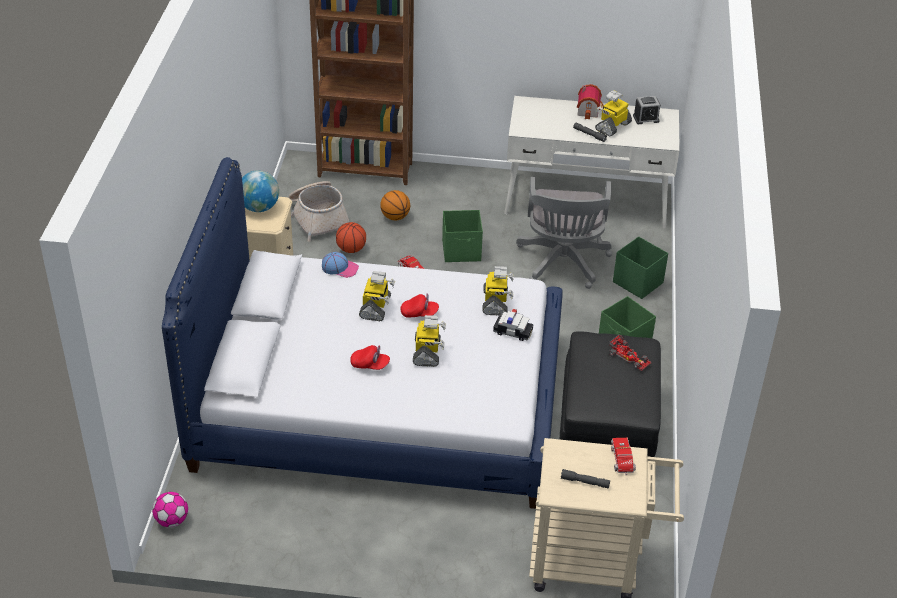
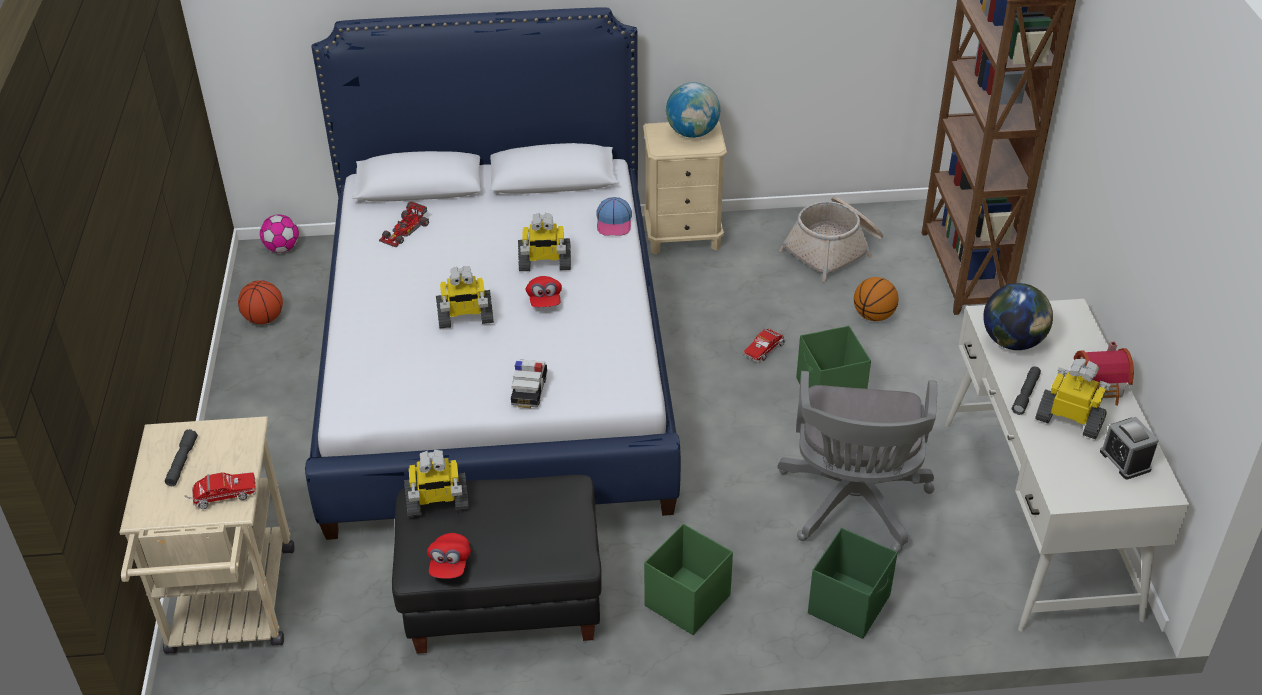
camera: 80 degrees right, 0 degrees up
basketball [336,222,366,253] -> basketball moved to [238,280,283,324]
red cap [350,345,390,370] -> red cap moved to [427,533,471,579]
toy robot [482,266,514,316] -> toy robot moved to [404,450,469,517]
grey office chair [516,177,612,289] -> grey office chair turned 75 degrees counterclockwise [777,371,937,554]
toy car [609,334,651,371] -> toy car moved to [379,201,429,247]
none -> globe [983,283,1053,350]

